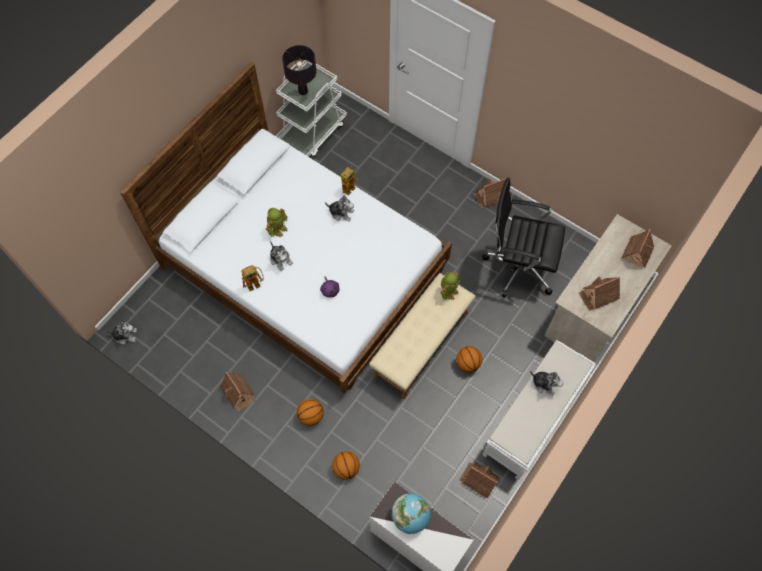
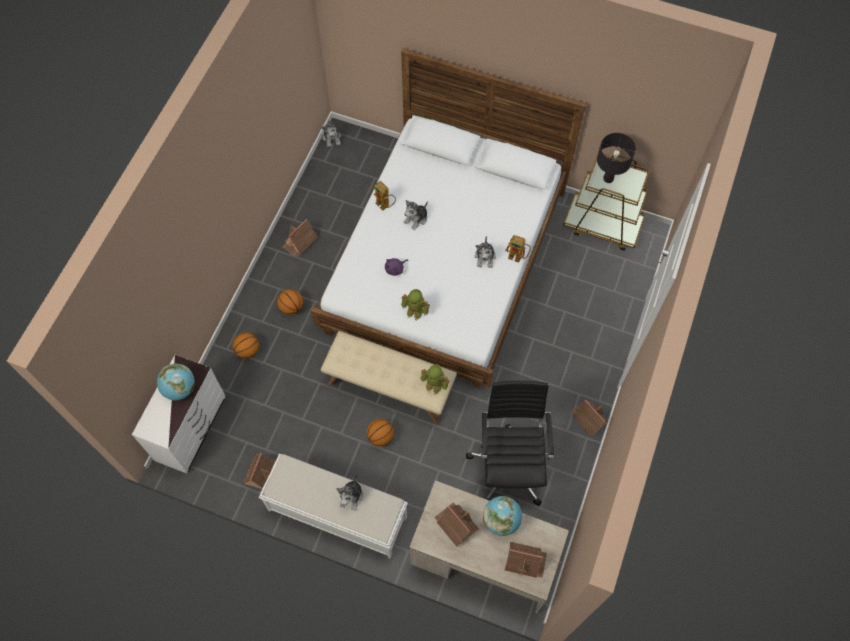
camera: 75 degrees right, 0 degrees up
toy robot [266,208,288,237] -> toy robot moved to [401,289,430,320]
white cart [276,60,347,157] -> brown cart [563,155,650,251]
none -> globe [483,496,522,536]

